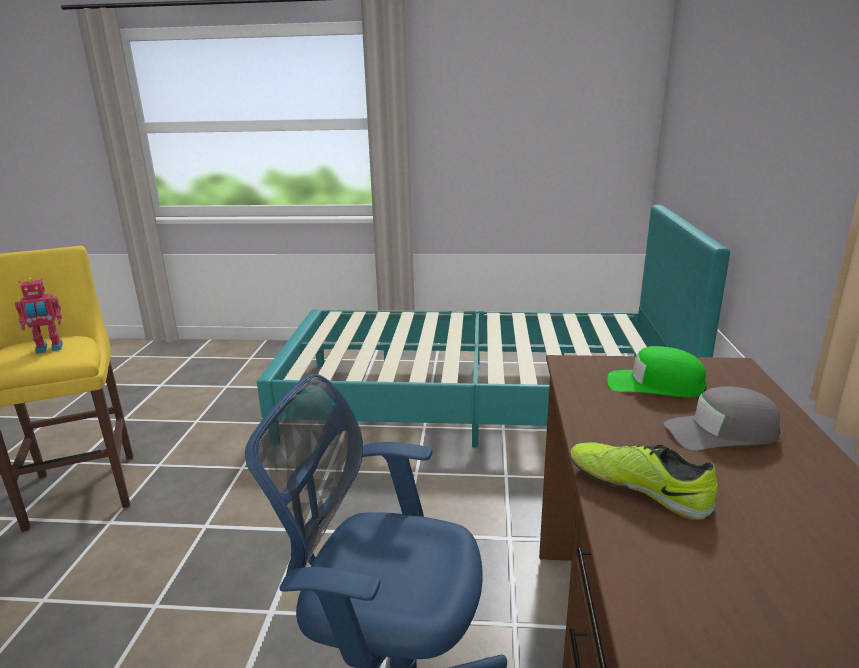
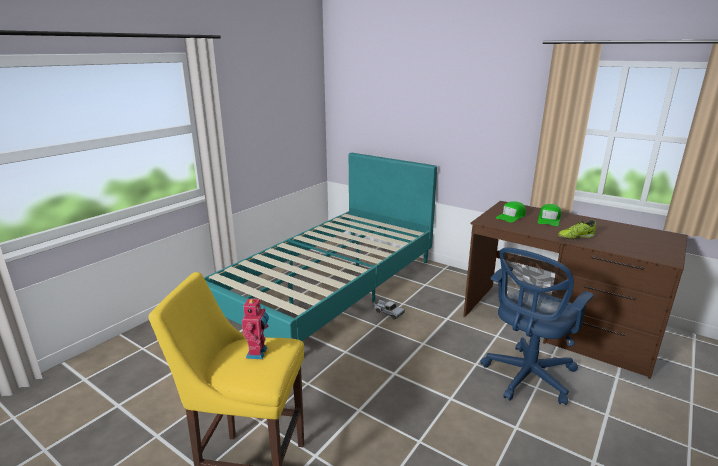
camera: 60 degrees left, 0 degrees up
grey cap [664,387,780,450] -> green cap [538,204,561,226]
none -> toy truck [373,300,405,320]

